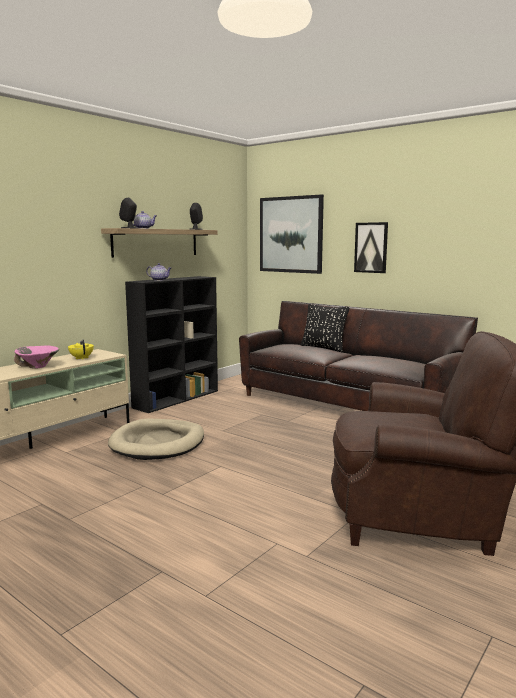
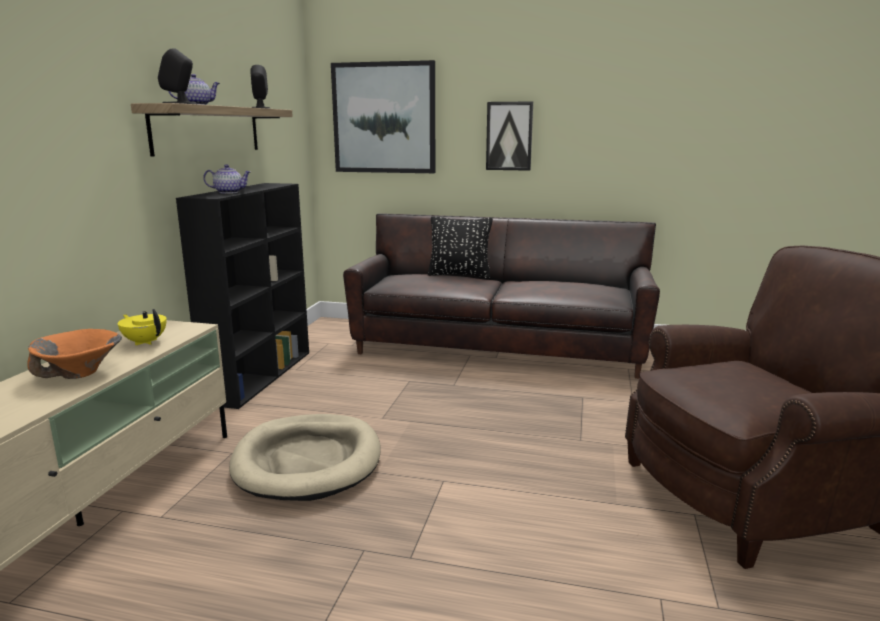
camera: 25 degrees left, 5 degrees up
pink bowl [14,346,59,369] -> orange bowl [27,329,122,379]

